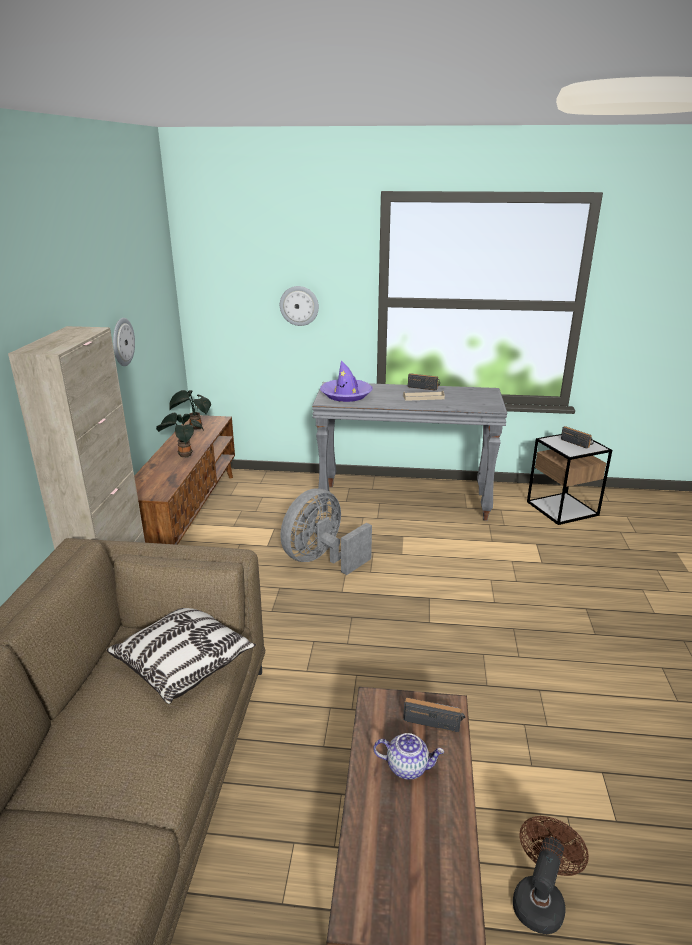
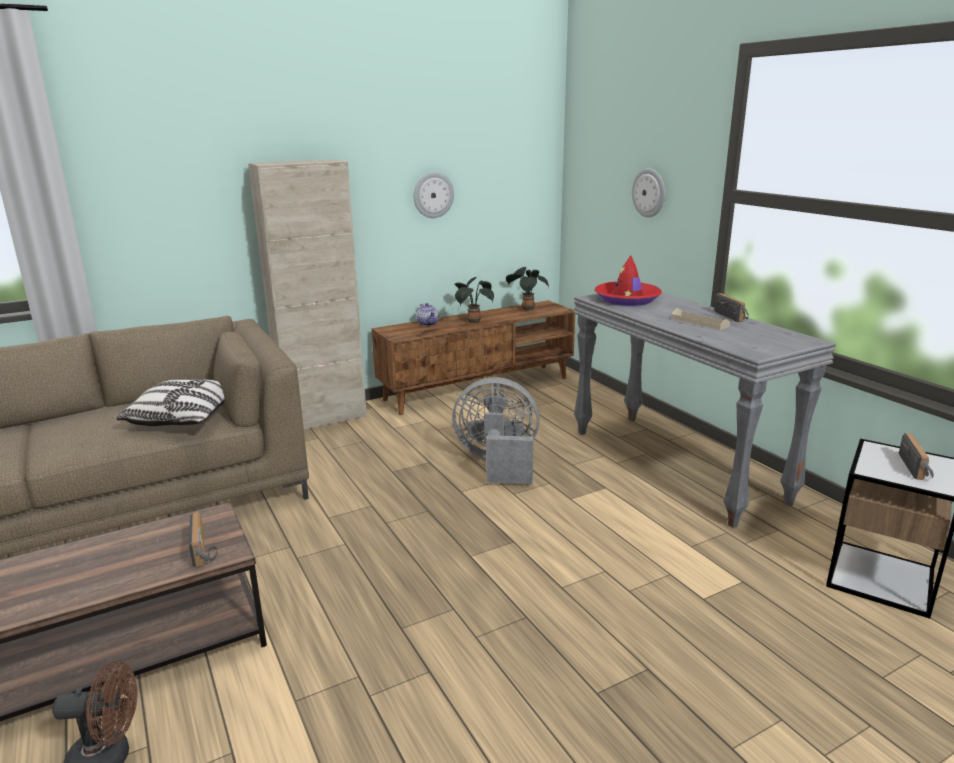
camera: 55 degrees right, 5 degrees down
purple hat [320,360,373,402] -> red hat [594,255,662,306]
teapot [373,733,444,780] -> teapot moved to [416,303,439,326]

